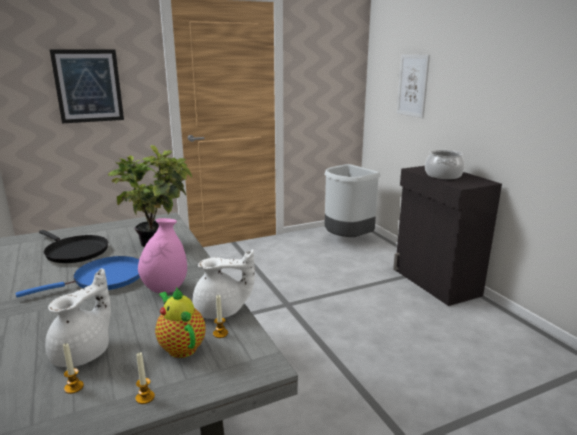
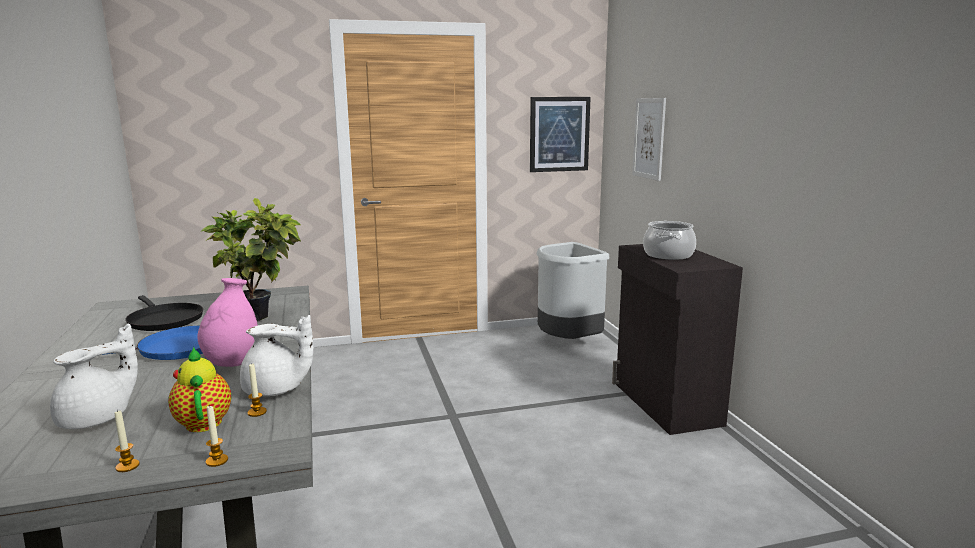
camera: 10 degrees right, 5 degrees down
picture [50,49,124,123] -> picture moved to [530,97,591,172]
candle [63,343,84,394] -> candle moved to [206,405,228,467]

